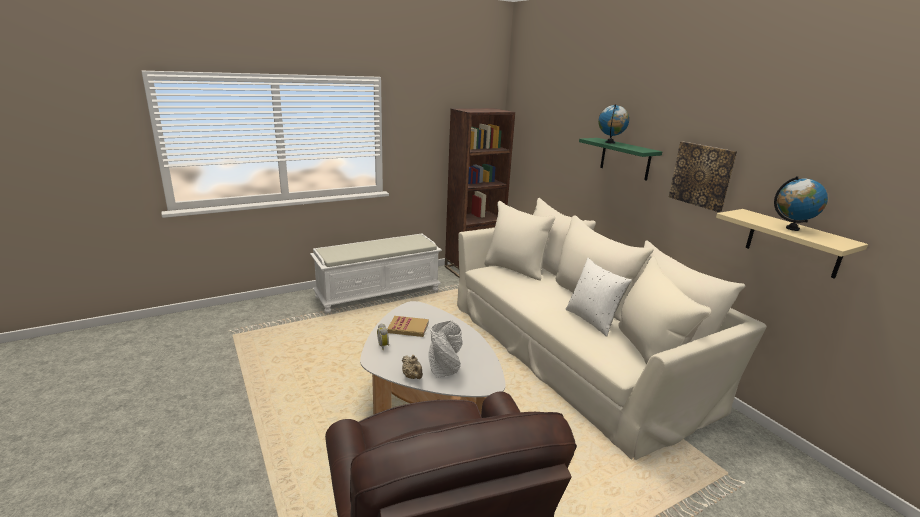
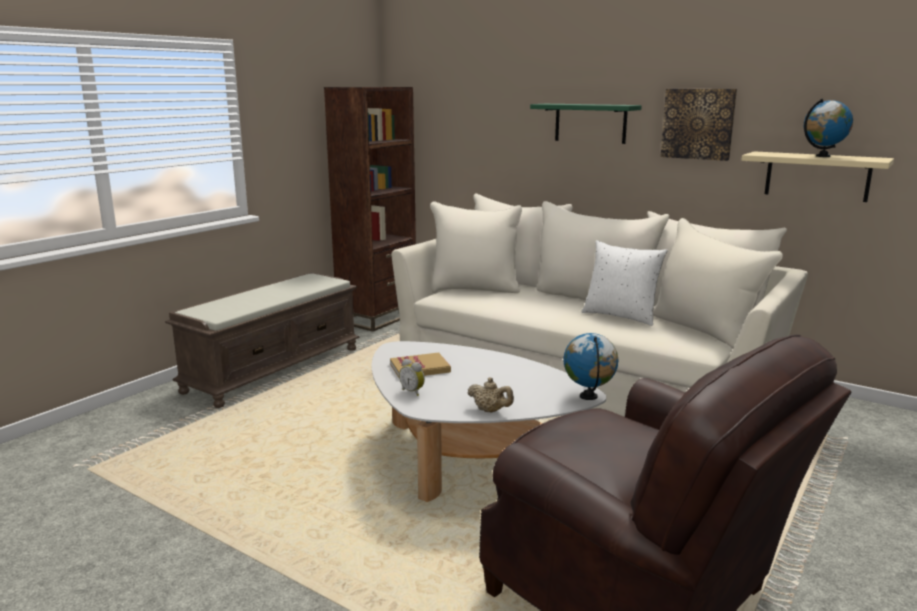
camera: 25 degrees left, 5 degrees down
white bench [310,234,442,313] -> brown bench [165,272,359,408]
grey vase [428,320,463,378] -> none
globe [598,104,629,143] -> globe moved to [563,333,619,400]

